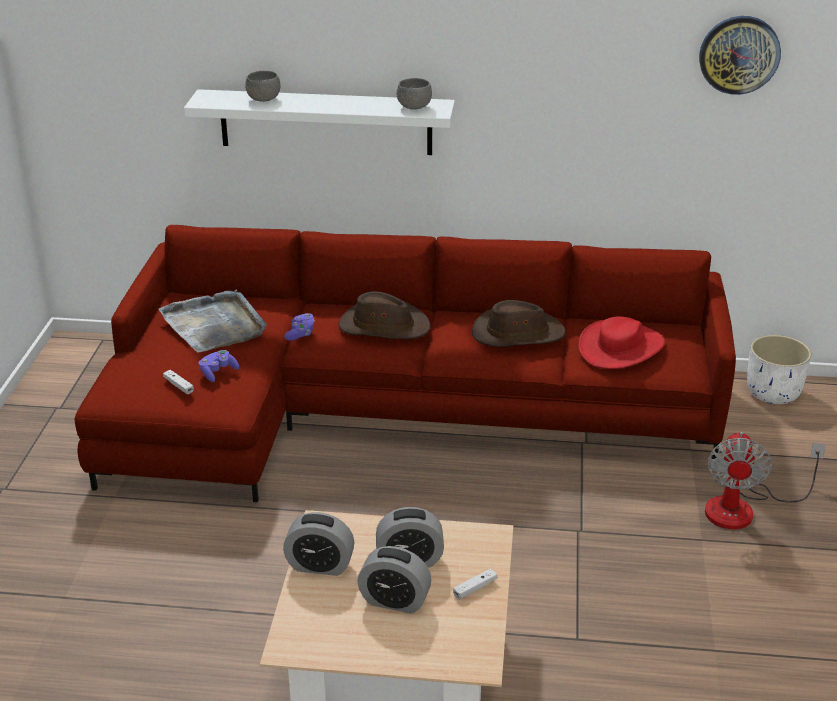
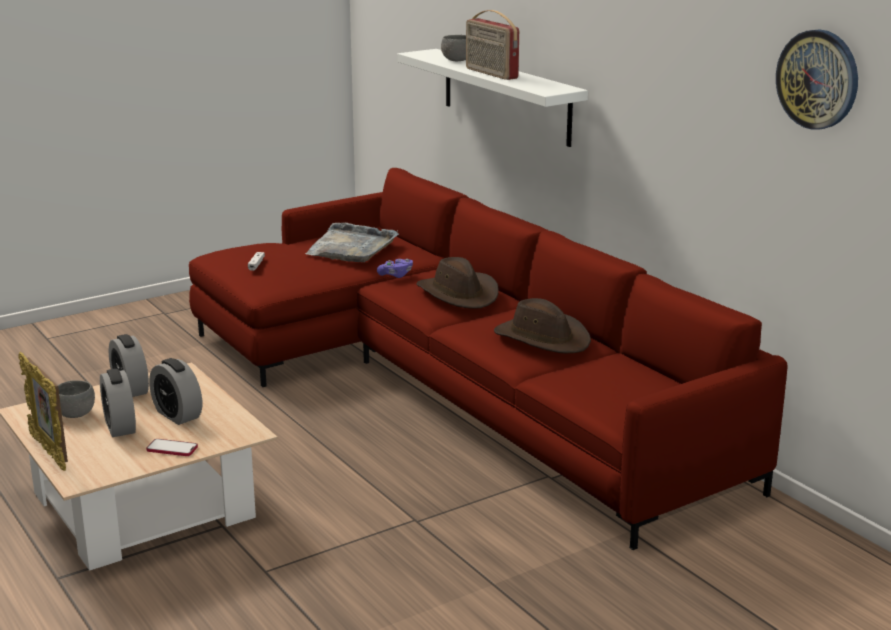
camera: 50 degrees right, 10 degrees down
purple game controller [198,350,239,382] -> none
grey bowl [397,78,432,110] -> grey bowl moved to [58,380,95,418]
white game controller [453,568,497,600] -> phone [146,439,198,456]
red hat [578,317,665,369] -> none
fan [705,432,826,529] -> none
white planter [747,335,812,404] -> none
none -> picture frame [18,352,68,471]
none -> radio [466,10,519,80]

